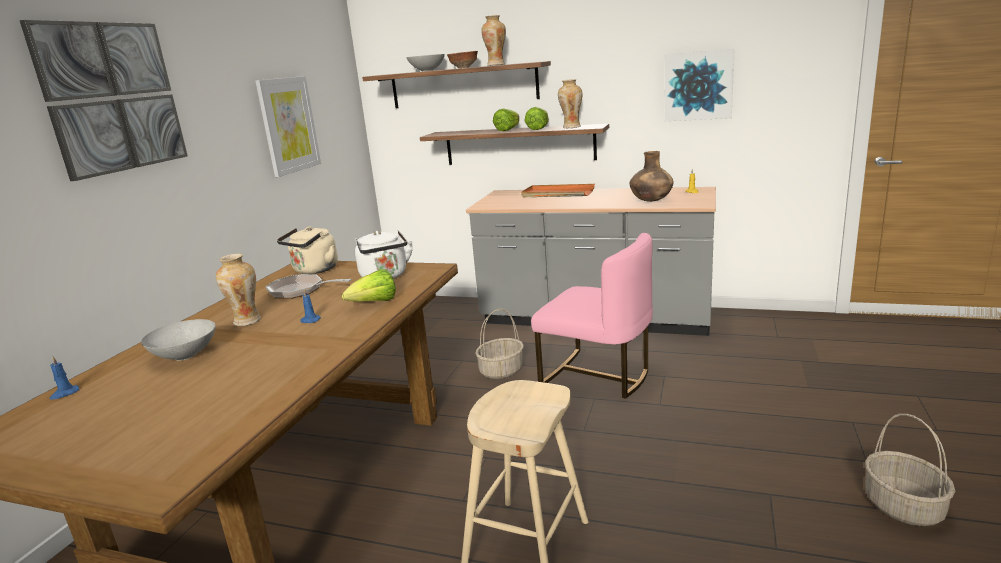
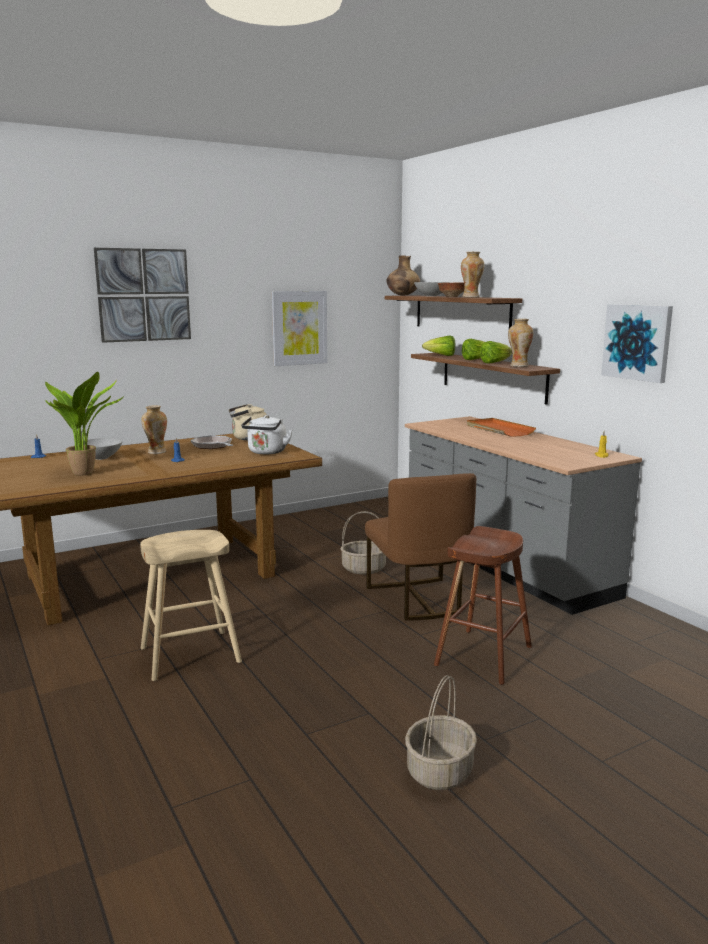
camera: 40 degrees right, 5 degrees down
lettuce [342,269,396,302] -> lettuce moved to [422,335,455,356]
pink chair [531,233,653,399] -> brown chair [365,473,476,621]
brown vase [630,151,674,202] -> brown vase moved to [386,255,420,296]
none -> potted plant [45,372,124,476]
none -> brown stool [434,526,532,685]

